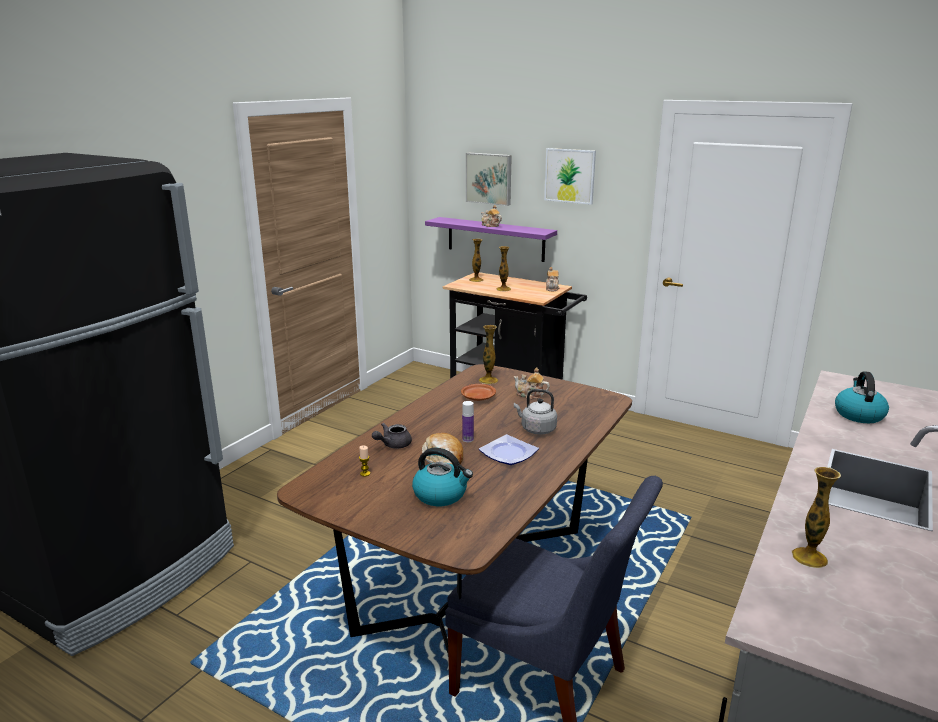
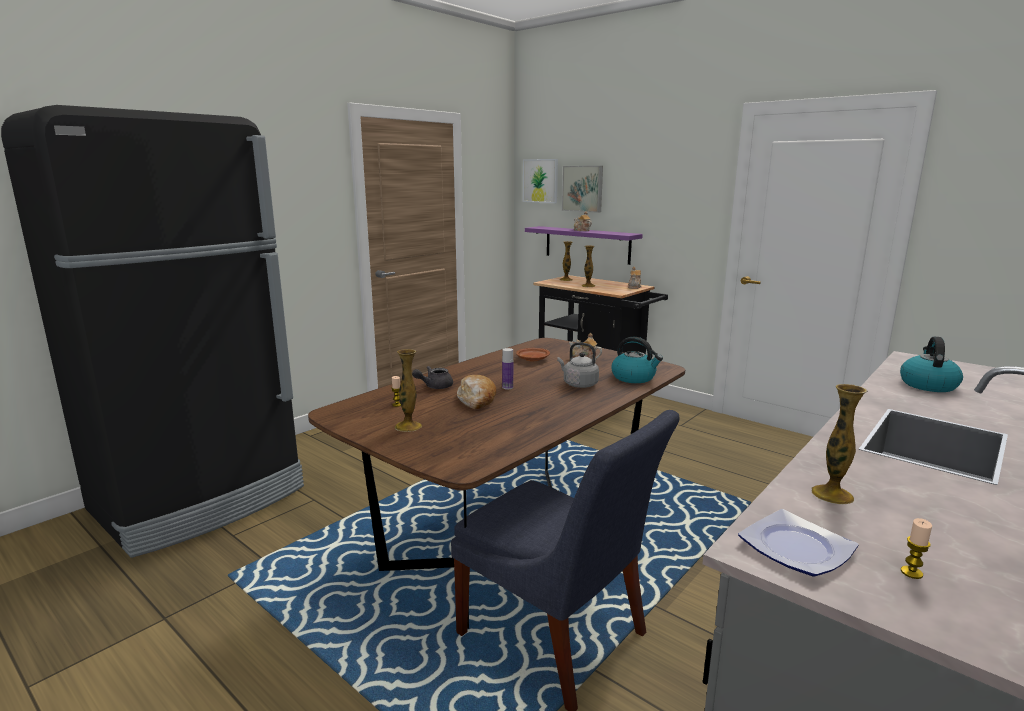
camera: 10 degrees right, 5 degrees down
kettle [412,448,473,506] -> kettle moved to [611,337,663,383]
vase [479,325,498,384] -> vase moved to [395,349,422,432]
plate [479,434,539,465] -> plate moved to [738,509,859,577]
picture [544,148,596,205] -> picture moved to [523,159,558,203]
none -> candle [901,518,932,579]

